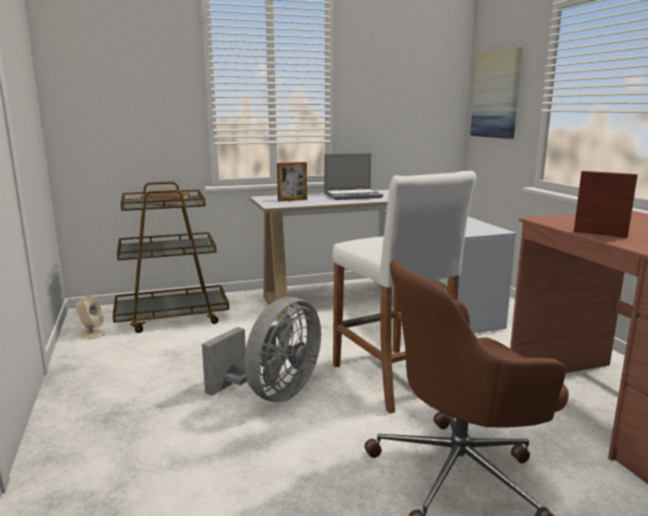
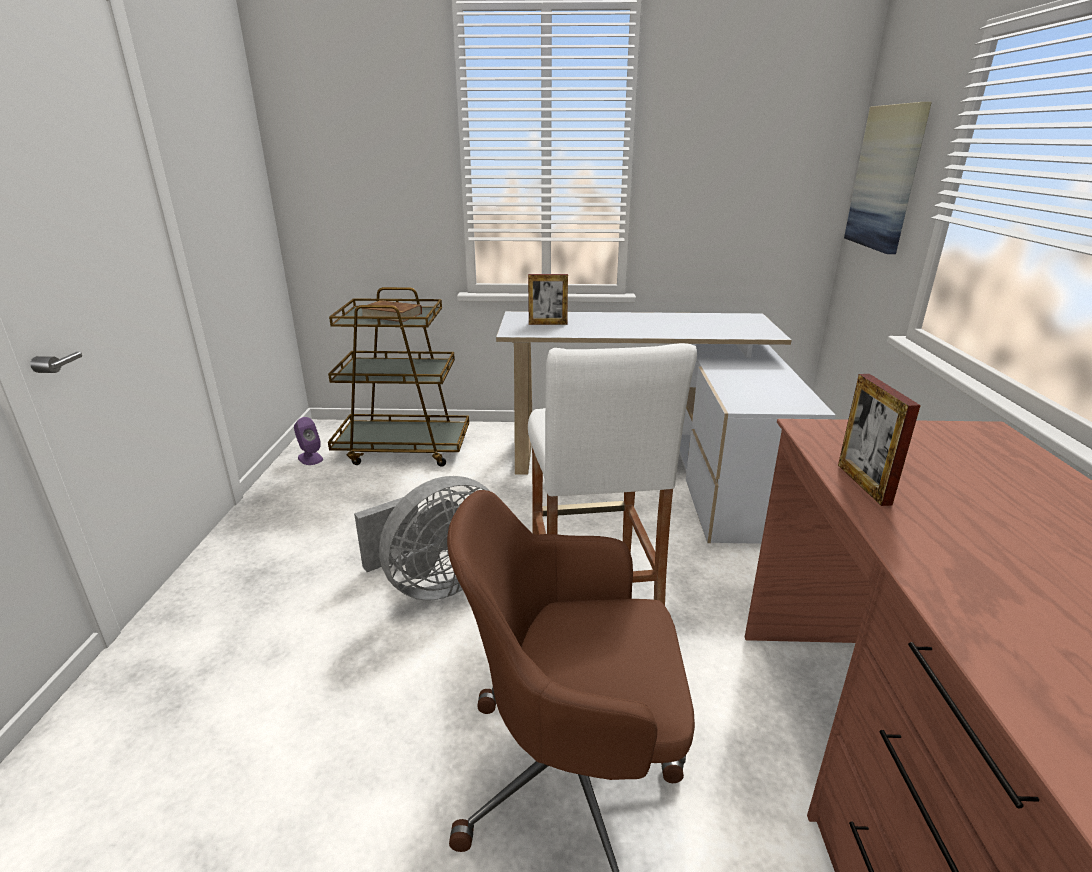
camera: 20 degrees right, 10 degrees up
beige speaker [76,296,105,339] -> purple speaker [294,417,323,465]
laptop [324,153,383,200] -> none
picture frame [574,171,638,238] -> picture frame turned 150 degrees counterclockwise [838,374,921,506]

